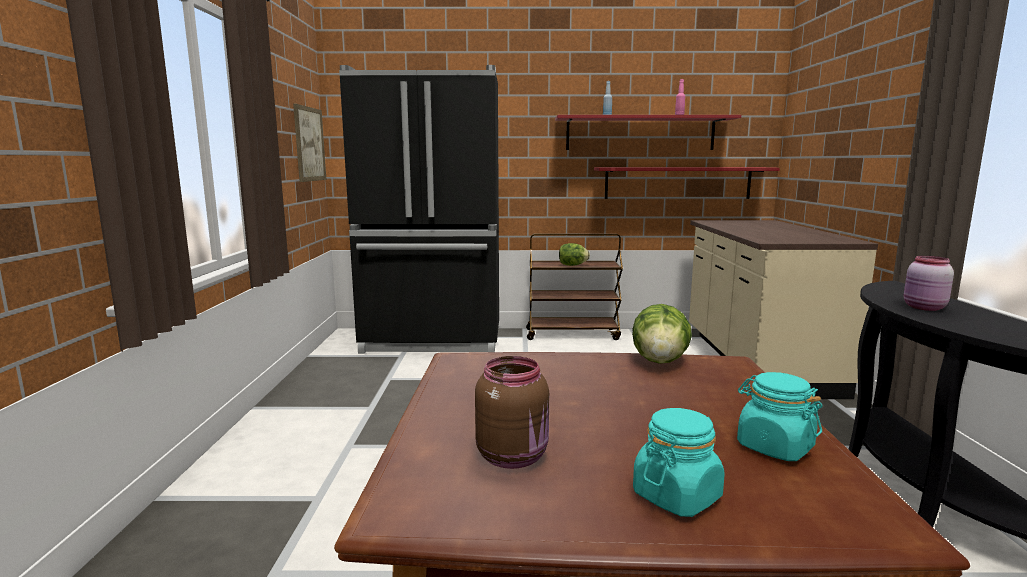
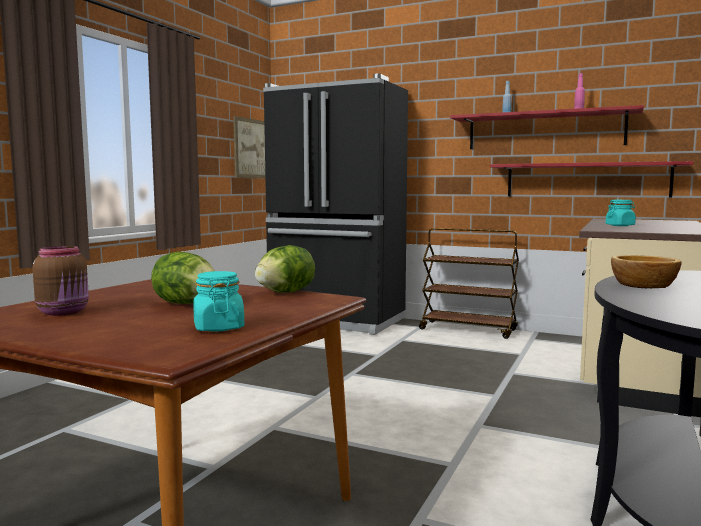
camera: 25 degrees right, 5 degrees down
lettuce [559,243,590,266] -> lettuce moved to [151,252,215,304]
turquoise jar [633,408,725,517] -> turquoise jar moved to [606,200,636,226]
pink jar [904,256,954,311] -> bowl [611,255,682,288]

